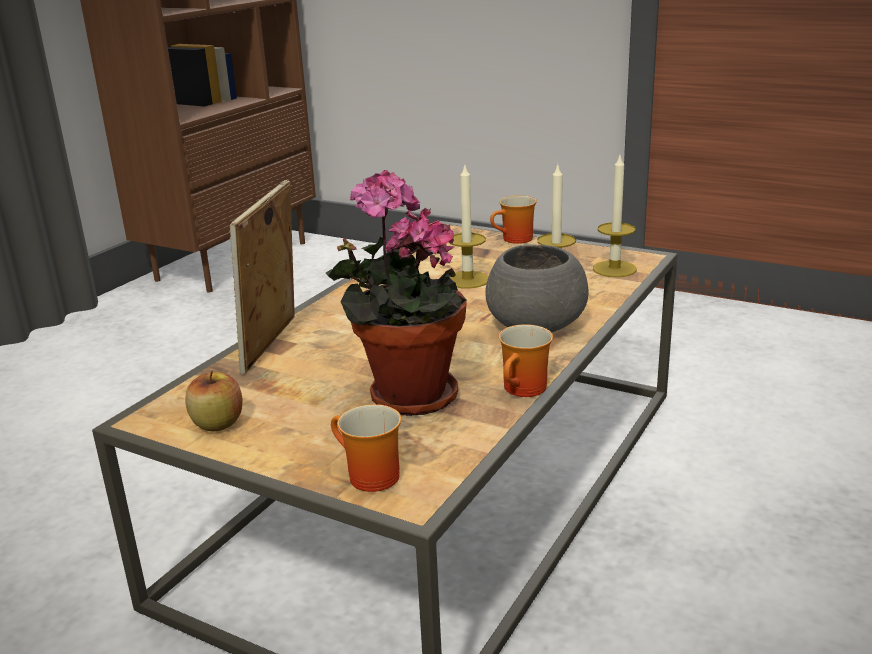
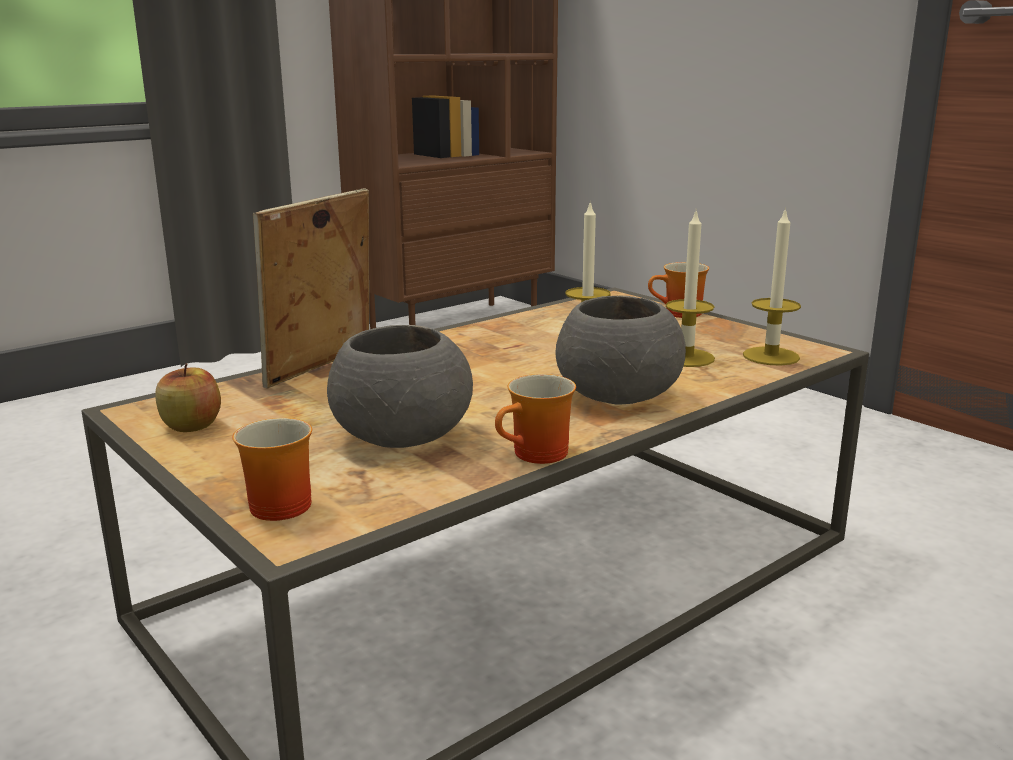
camera: 20 degrees right, 5 degrees down
potted plant [326,170,467,416] -> grey bowl [327,325,473,448]

